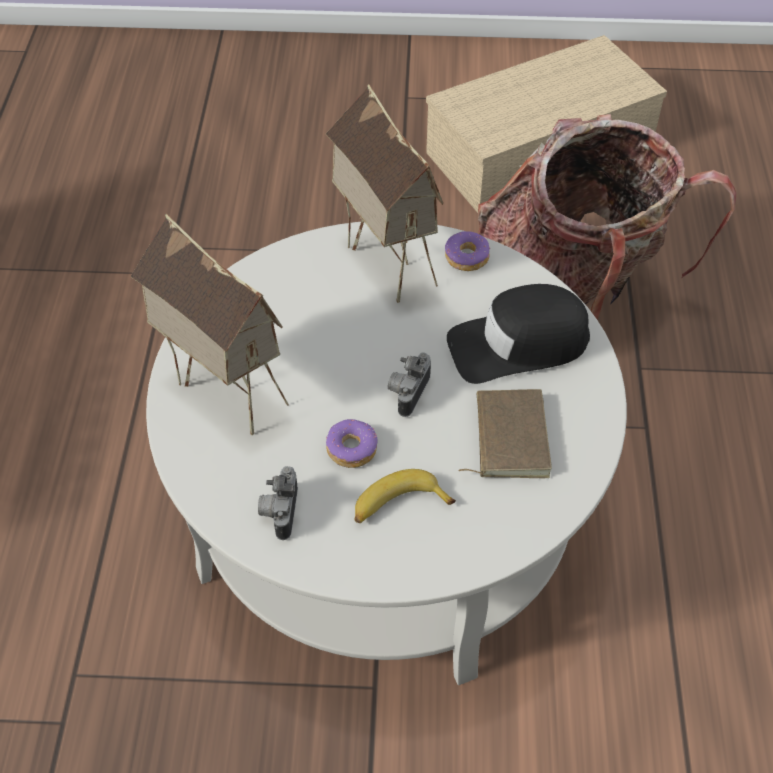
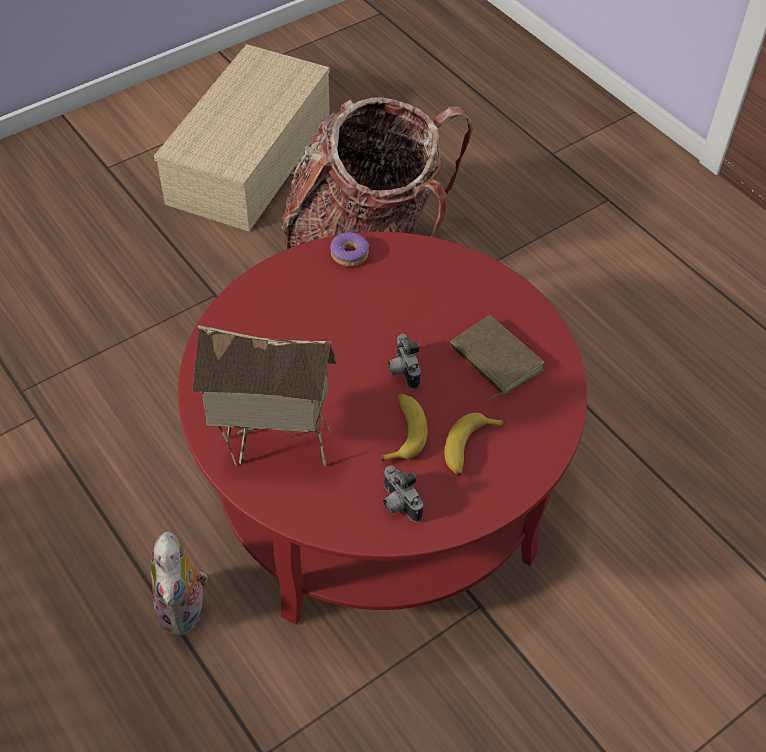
camera: 40 degrees left, 0 degrees up
white coffee table [146,222,627,685] -> red coffee table [178,232,587,625]
toy house [326,84,444,303] -> none
donut [326,419,377,468] -> banana [381,393,428,462]
black cap [447,284,590,384] -> none
none -> plush toy [150,531,208,636]

